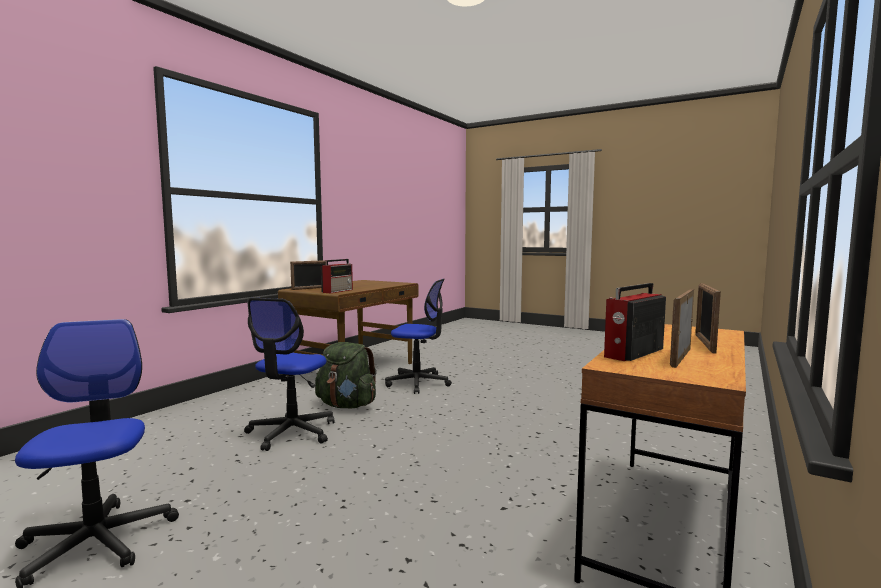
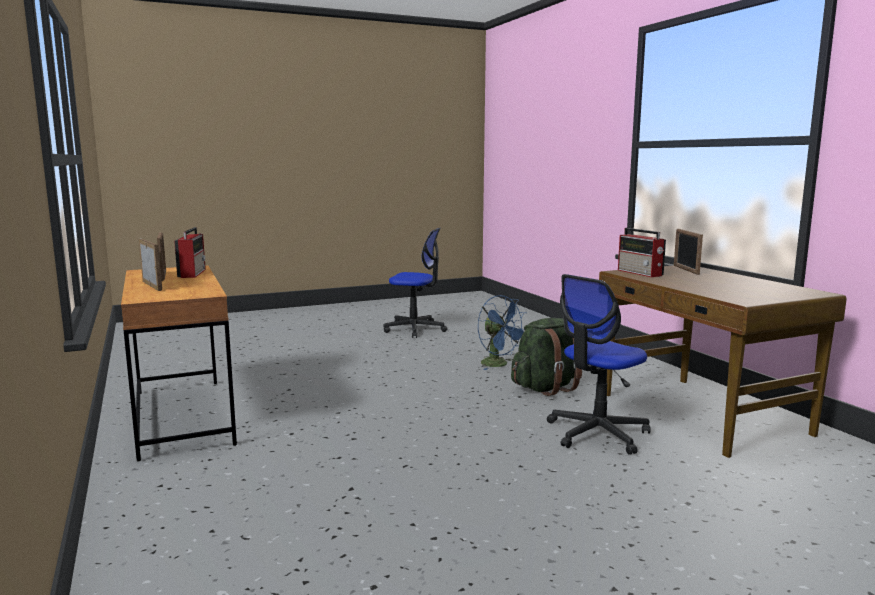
camera: 125 degrees right, 5 degrees up
office chair [244,298,334,451] -> blue fan [478,295,527,370]

